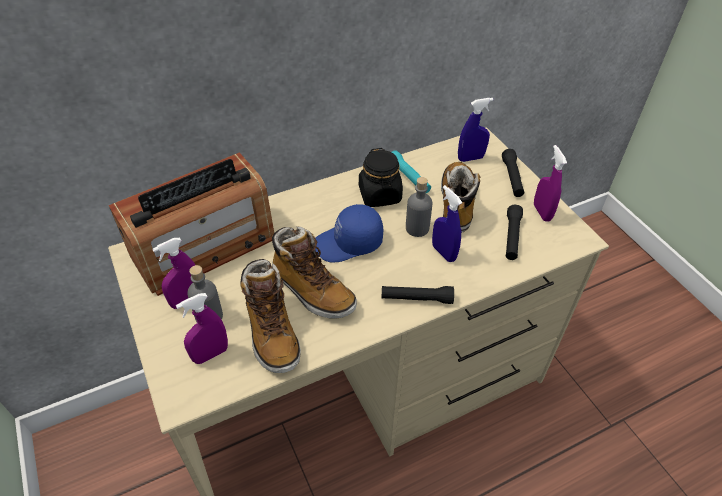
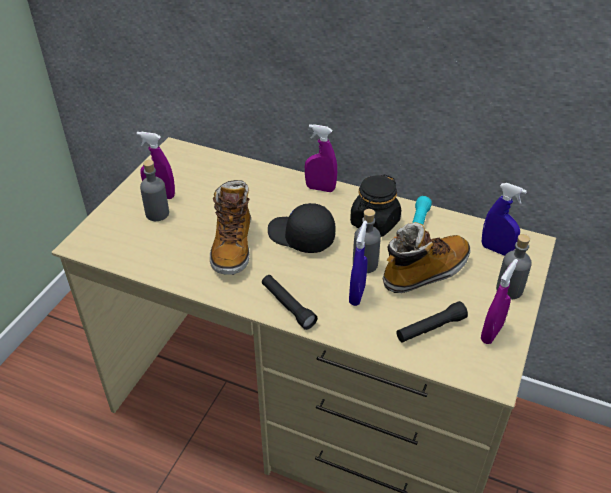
camera: 50 degrees right, 5 degrees down
radio [109,152,274,296] -> none
purple spray bottle [176,293,228,364] -> purple spray bottle moved to [305,124,337,192]
boot [241,259,301,373] -> none
blue cap [314,204,383,262] -> black cap [268,203,336,253]
black flashlight [502,149,524,197] -> grey bottle [496,234,532,299]

